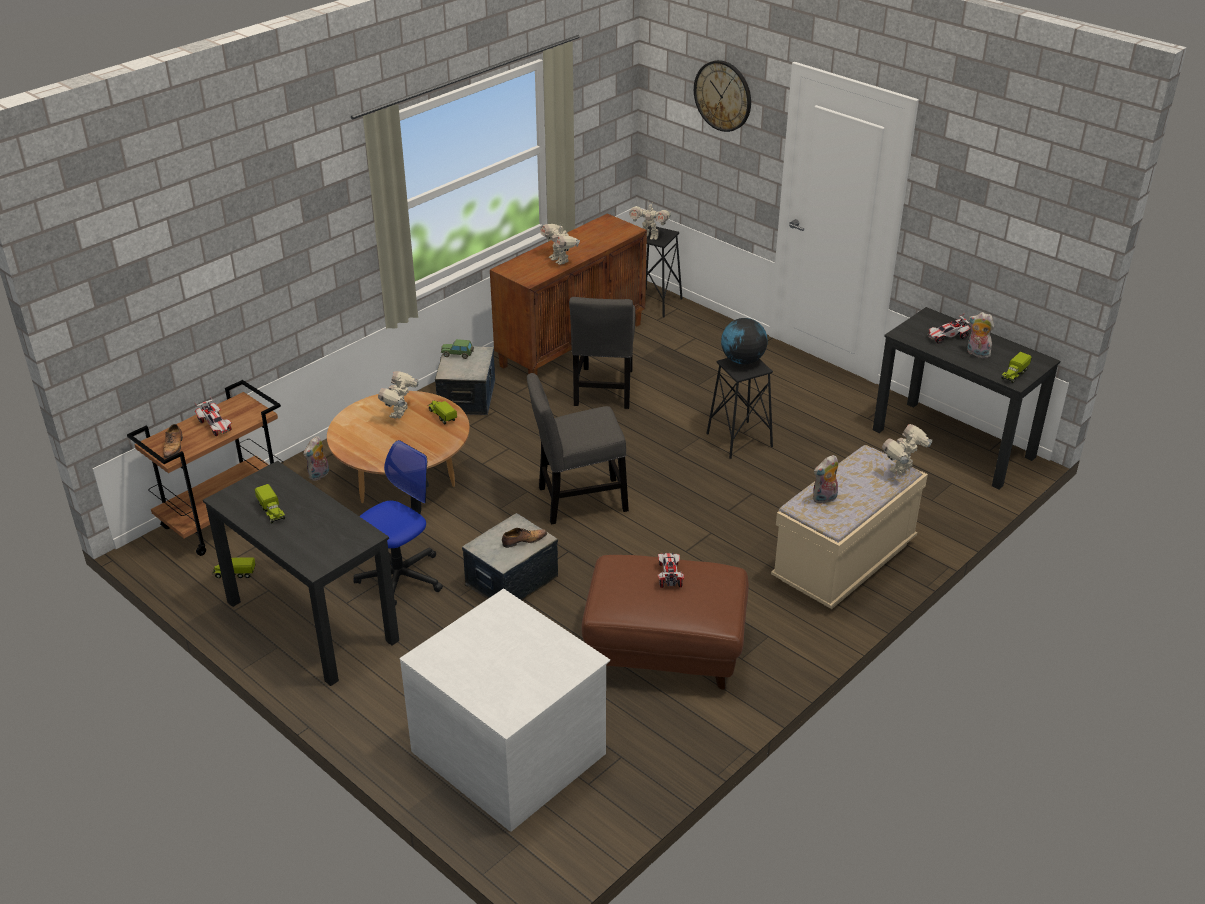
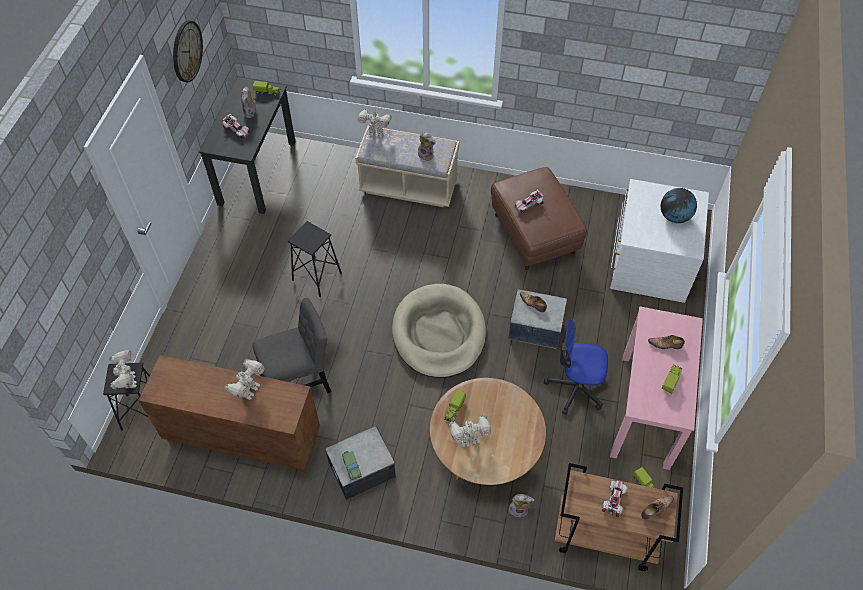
camera: 120 degrees left, 20 degrees up
black desk [203,461,399,686] -> pink desk [610,306,703,470]
grey chair [527,373,629,525] -> beige dog bed [392,284,486,378]
wall clock [694,60,751,132] -> wall clock moved to [173,21,203,82]
globe [721,318,768,364] -> globe moved to [661,188,697,223]
none -> shoe [648,335,685,349]

